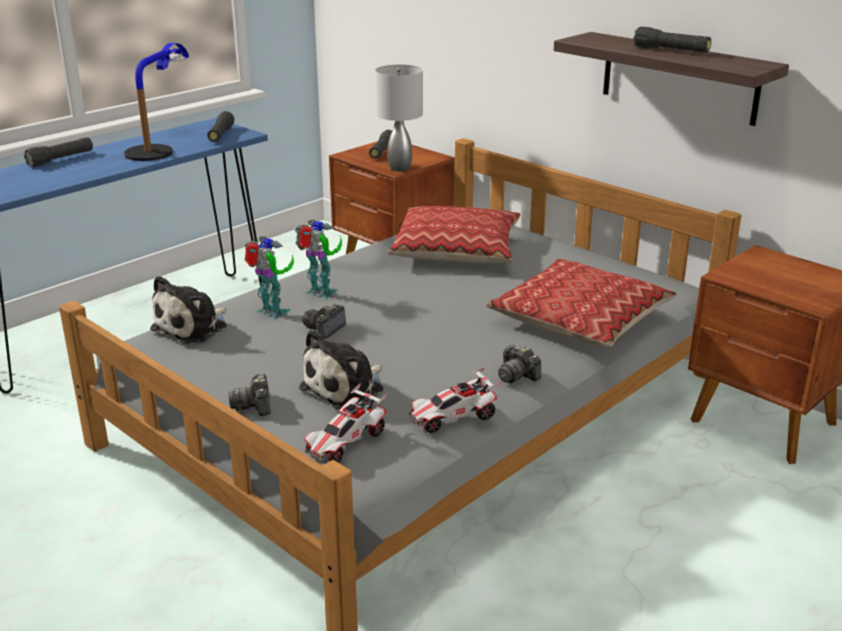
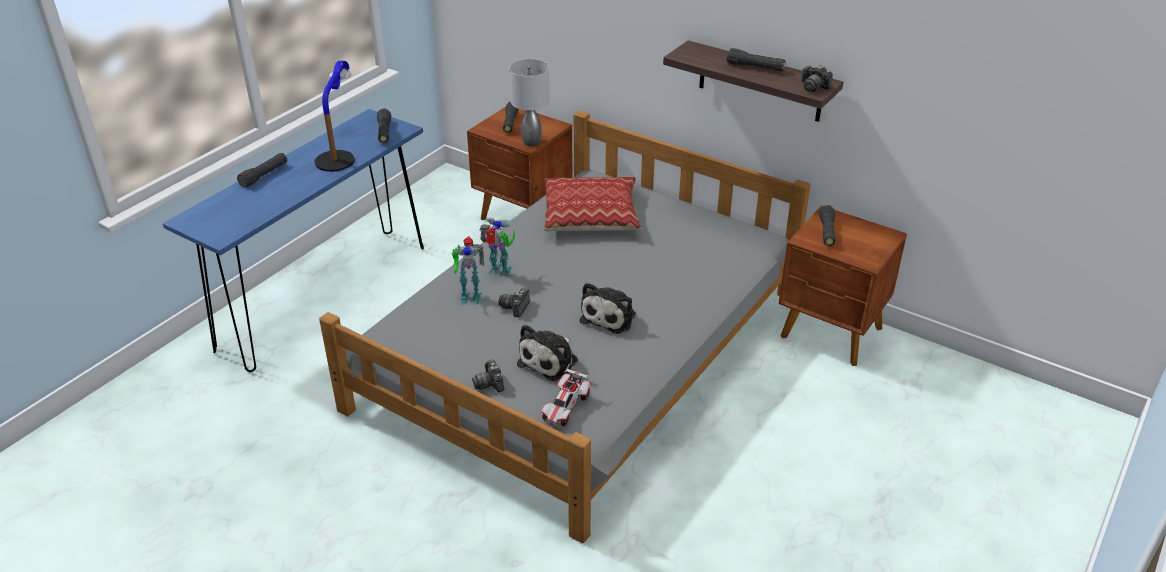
camera: 10 degrees left, 10 degrees up
plush toy [150,275,227,344] -> plush toy moved to [580,283,636,334]
toy robot [244,236,294,319] -> toy robot turned 150 degrees clockwise [452,236,484,305]
toy car [408,367,502,433] -> none
pillow [486,259,677,348] -> none
camera [498,345,541,383] -> camera moved to [801,65,833,92]
none -> black flashlight [819,205,836,246]

